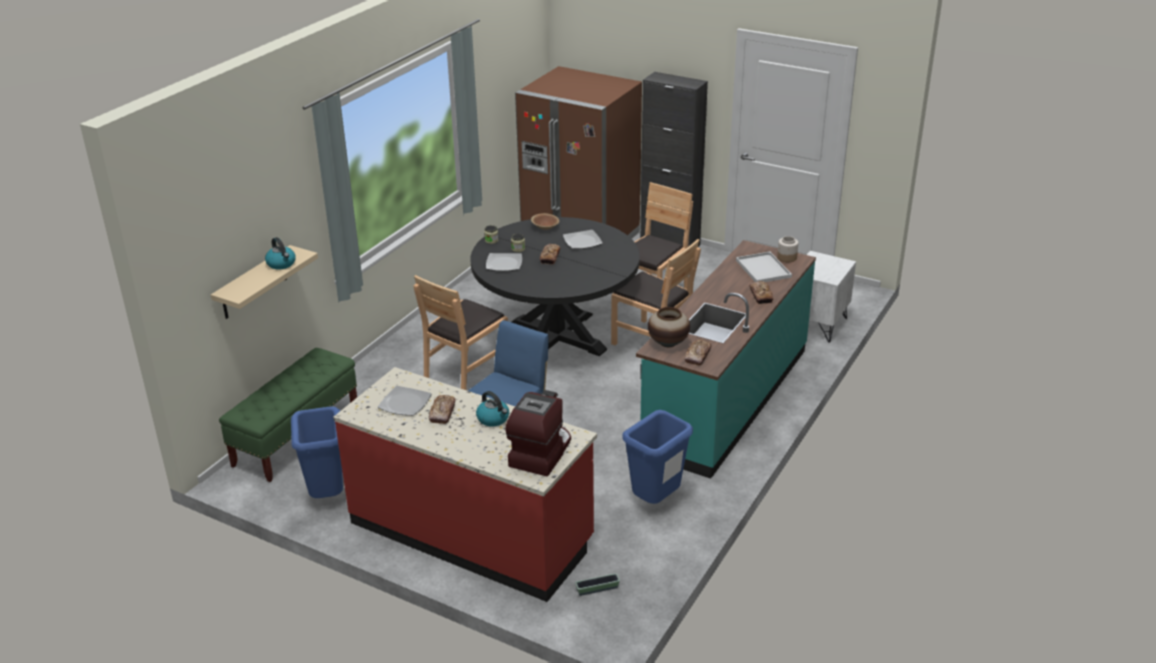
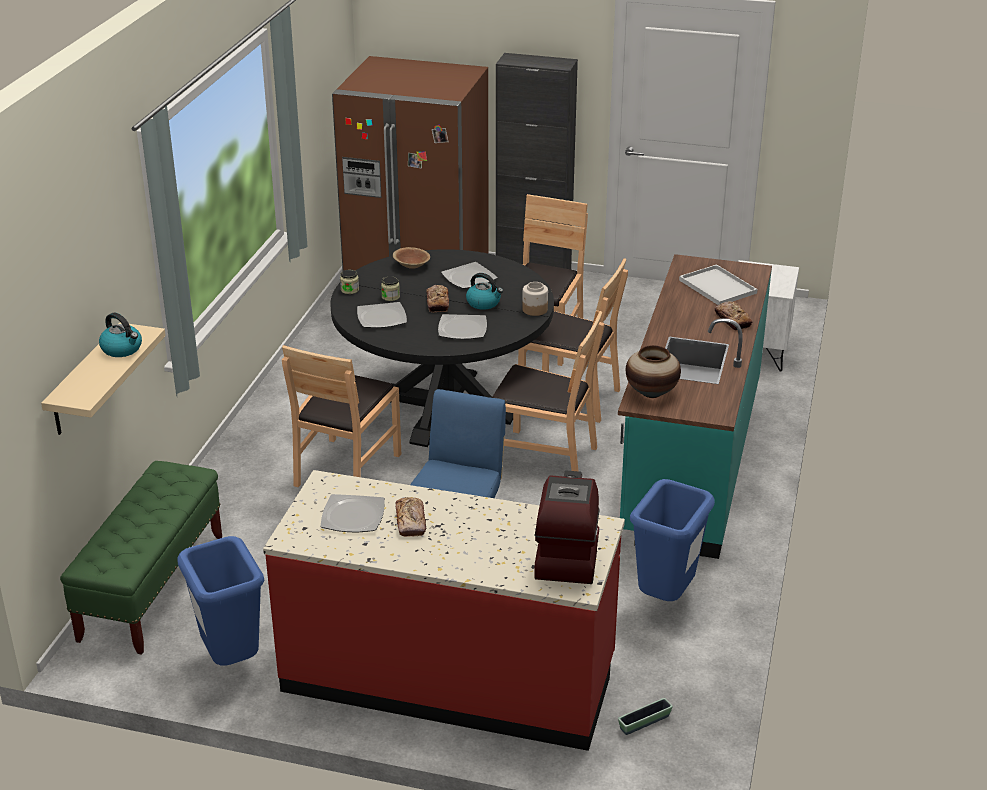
camera: 15 degrees left, 0 degrees up
kettle [476,391,509,427] -> kettle moved to [466,273,503,310]
bread [684,340,712,366] -> none
jar [777,236,798,262] -> jar moved to [522,282,548,316]
none -> plate [438,314,487,339]
none -> brown chair [492,311,604,471]

